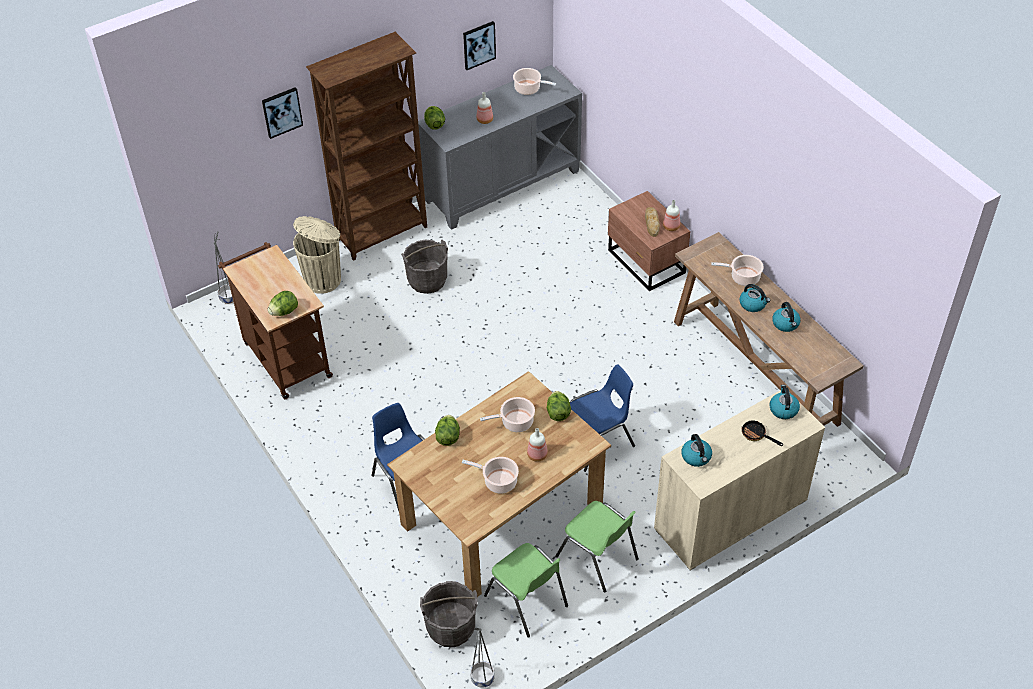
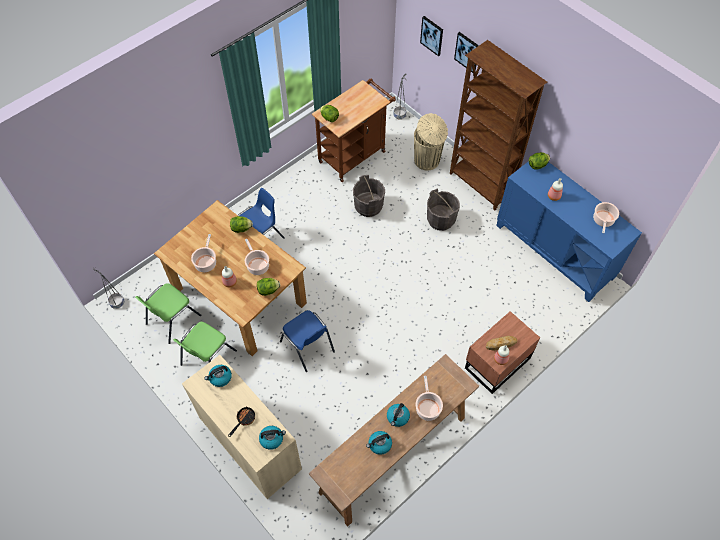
camera: 80 degrees right, 10 degrees up
grey cabinet [418,65,582,230] -> blue cabinet [496,161,642,302]
grey bucket [420,581,478,647] -> grey bucket moved to [353,175,385,217]
picture [463,21,496,70] -> picture moved to [420,16,443,56]

